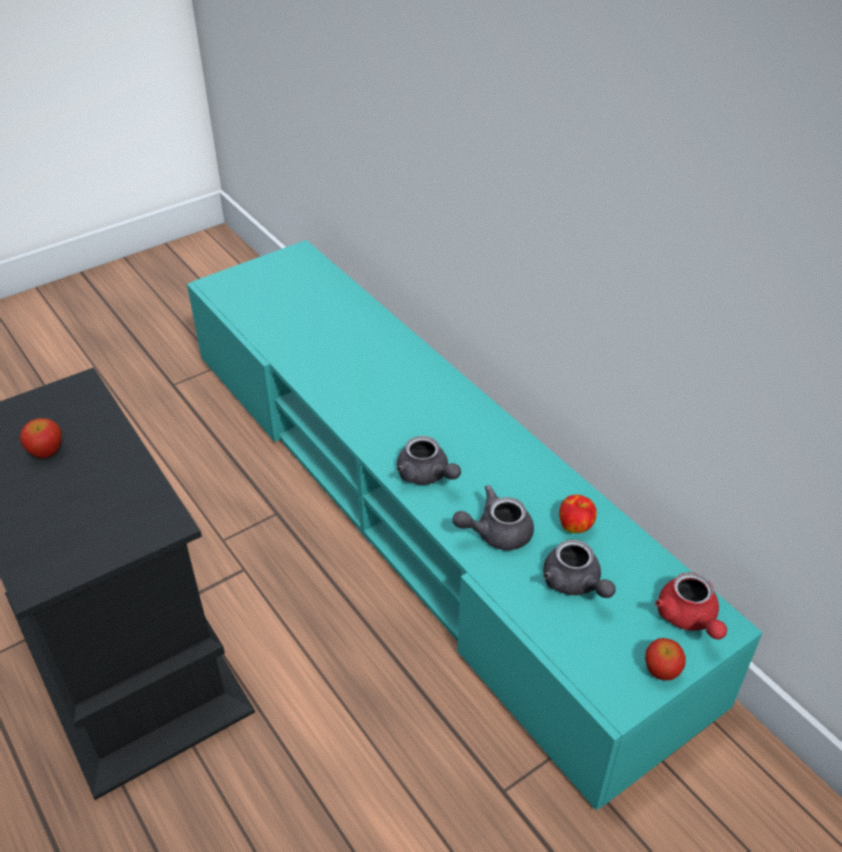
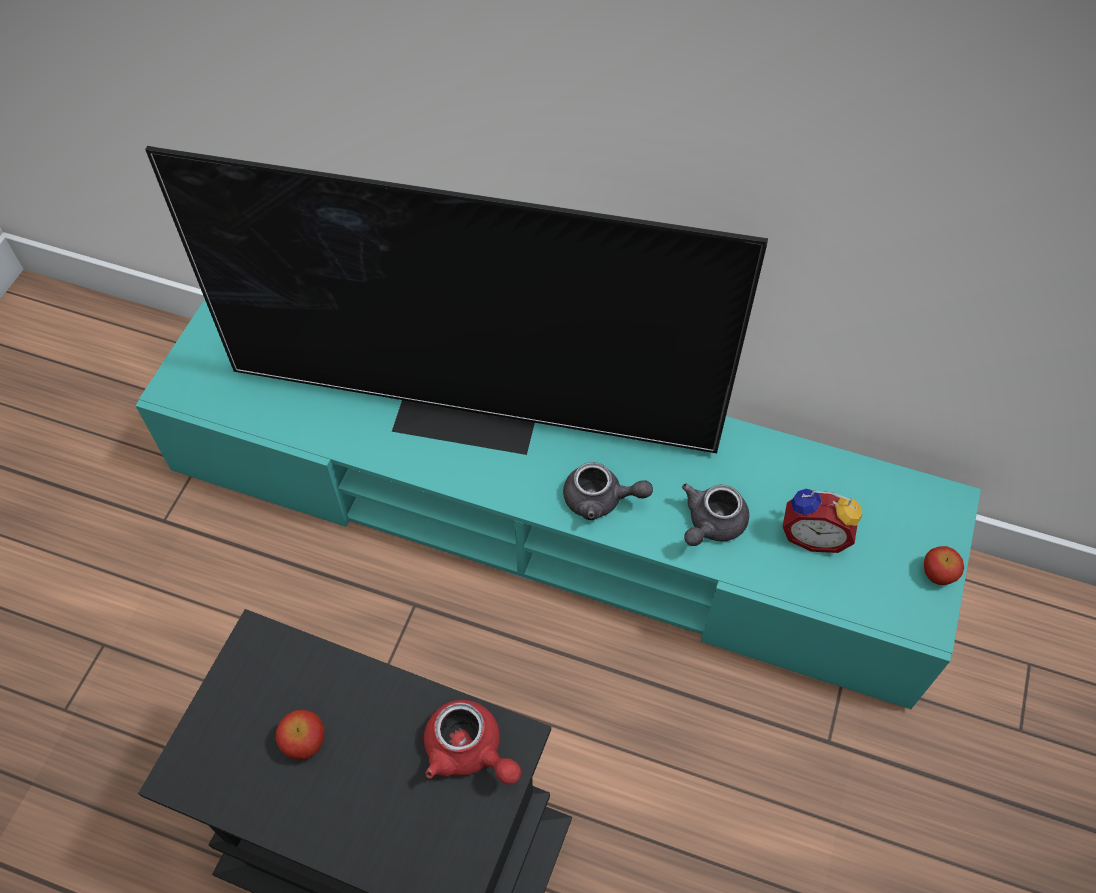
camera: 35 degrees left, 15 degrees up
grey teapot [543,539,615,598] -> alarm clock [782,489,862,553]
apple [559,494,597,533] -> none
red teapot [655,572,727,640] -> red teapot moved to [424,700,522,785]
none -> television [145,146,768,455]

